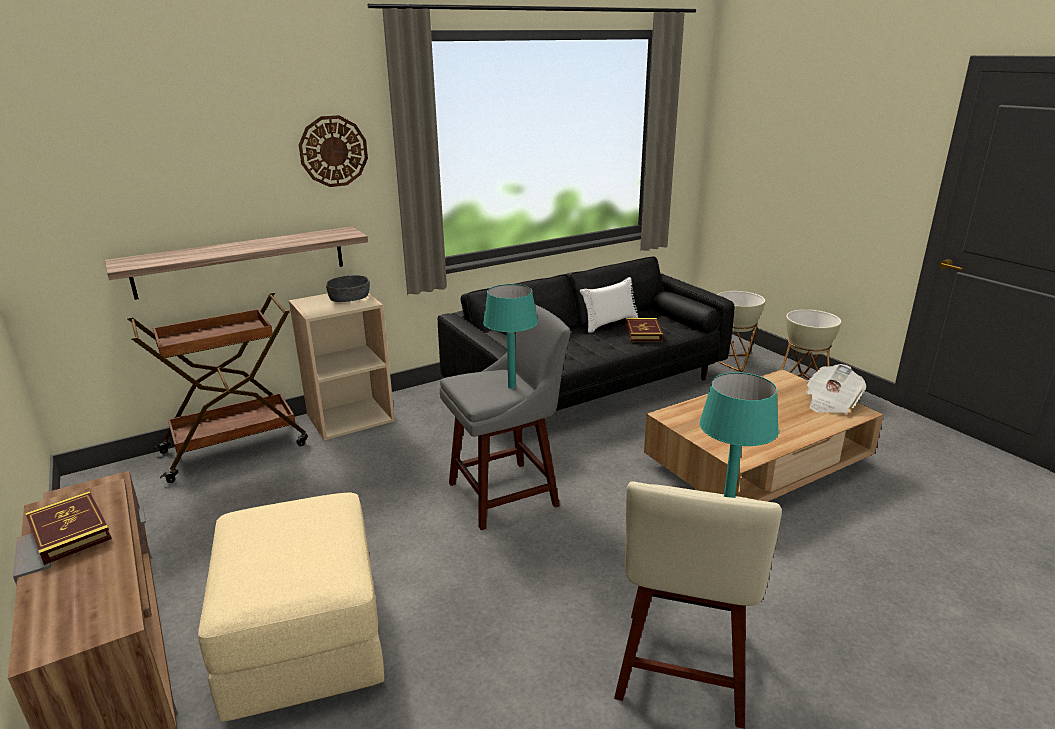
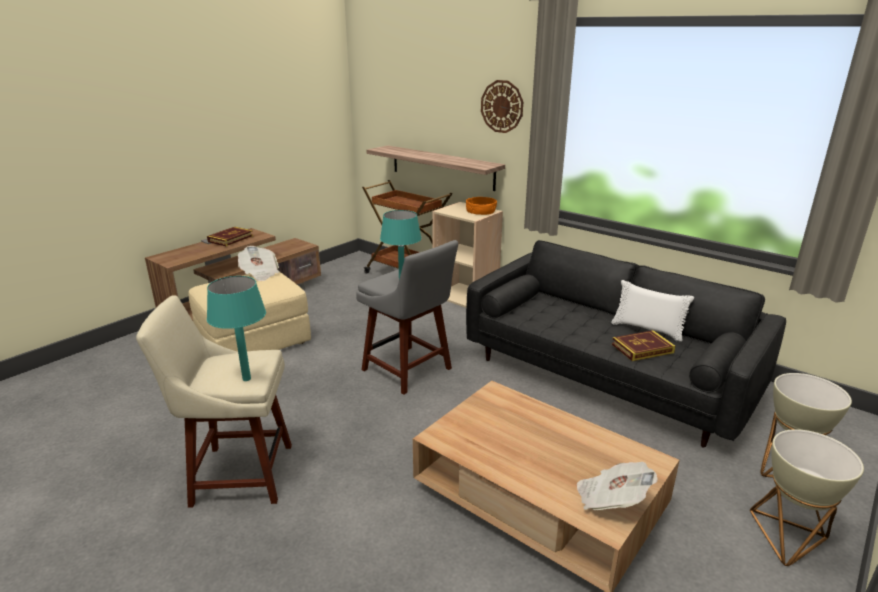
camera: 70 degrees right, 0 degrees up
grey bowl [326,275,370,302] -> orange bowl [466,197,497,215]
none -> newspaper [238,246,279,281]

